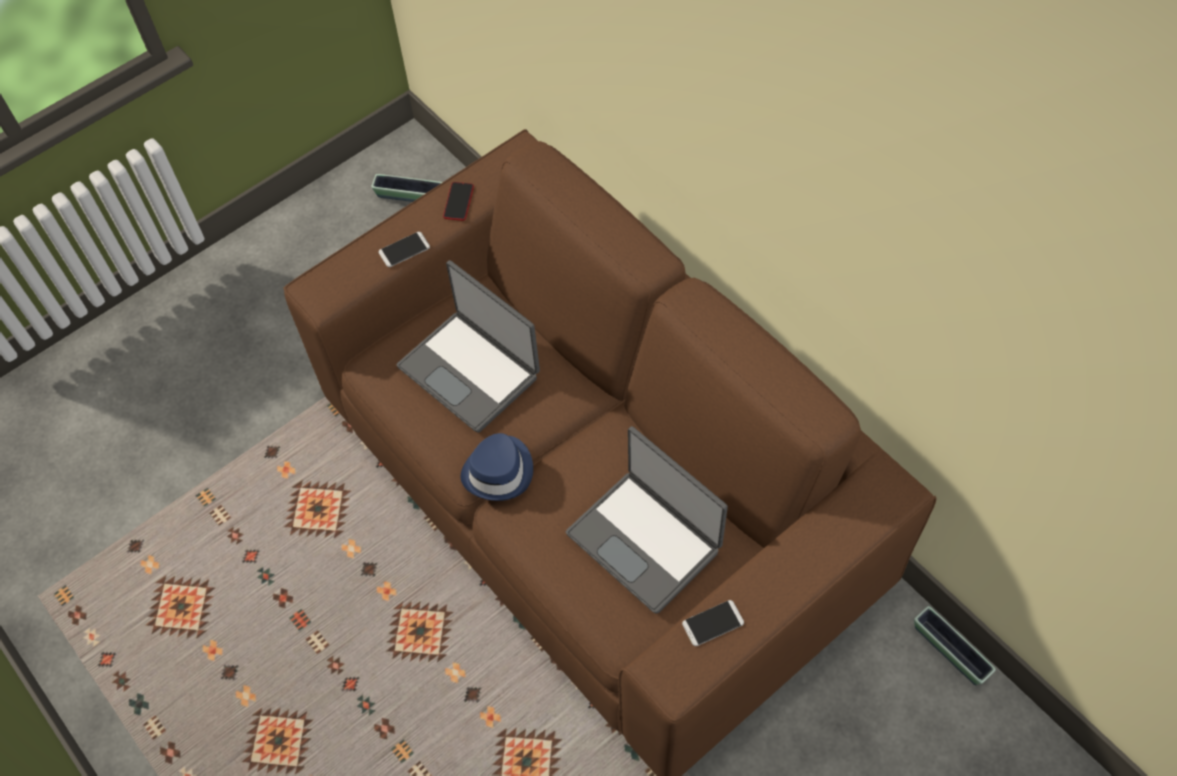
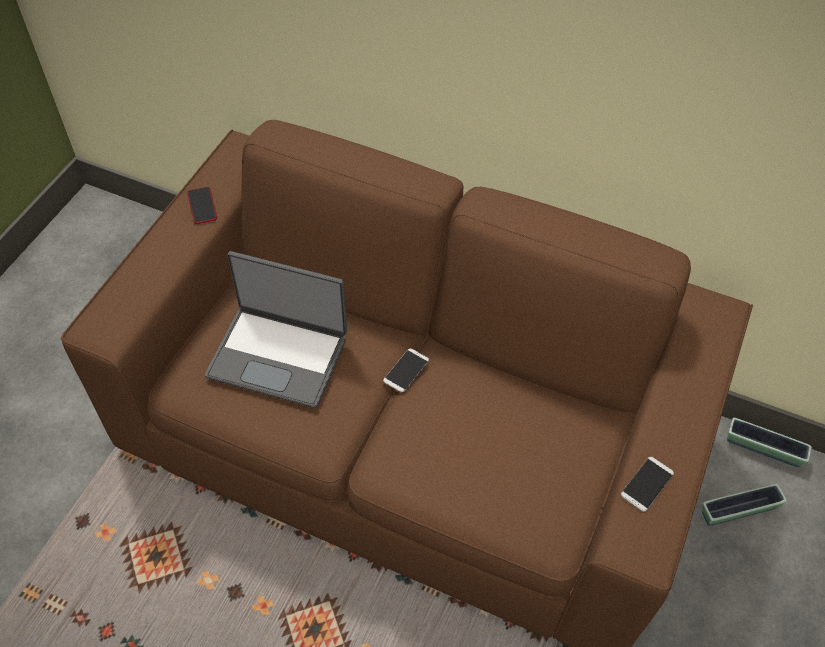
camera: 30 degrees left, 5 degrees down
planter [371,174,442,202] -> planter moved to [702,484,787,526]
phone [378,232,430,267] -> phone moved to [383,348,429,392]
blue hat [461,433,533,501] -> none
laptop [566,426,728,614] -> none

